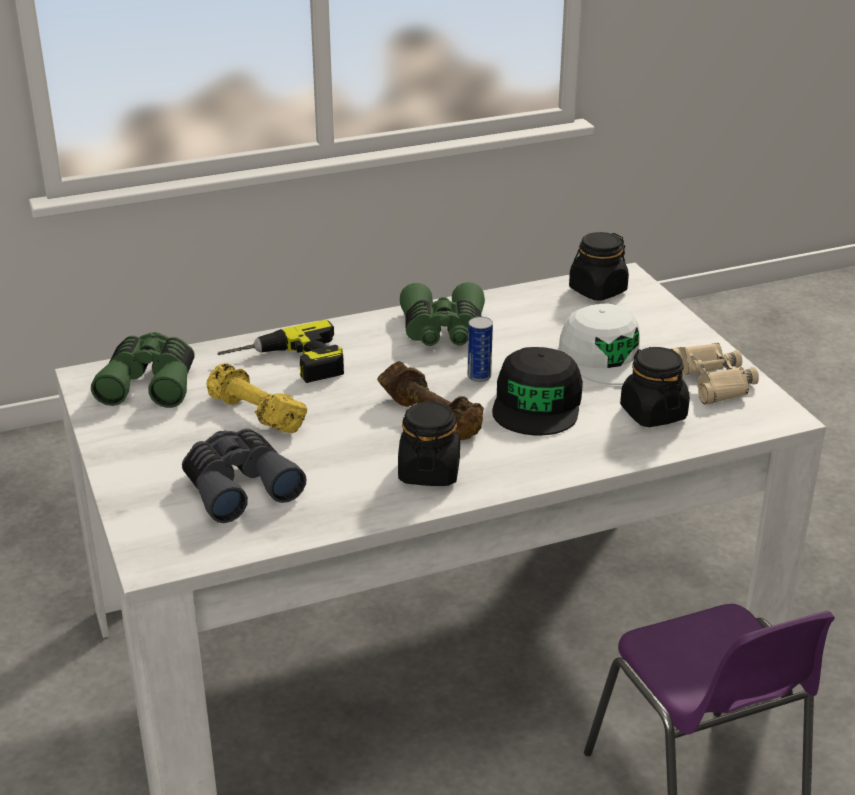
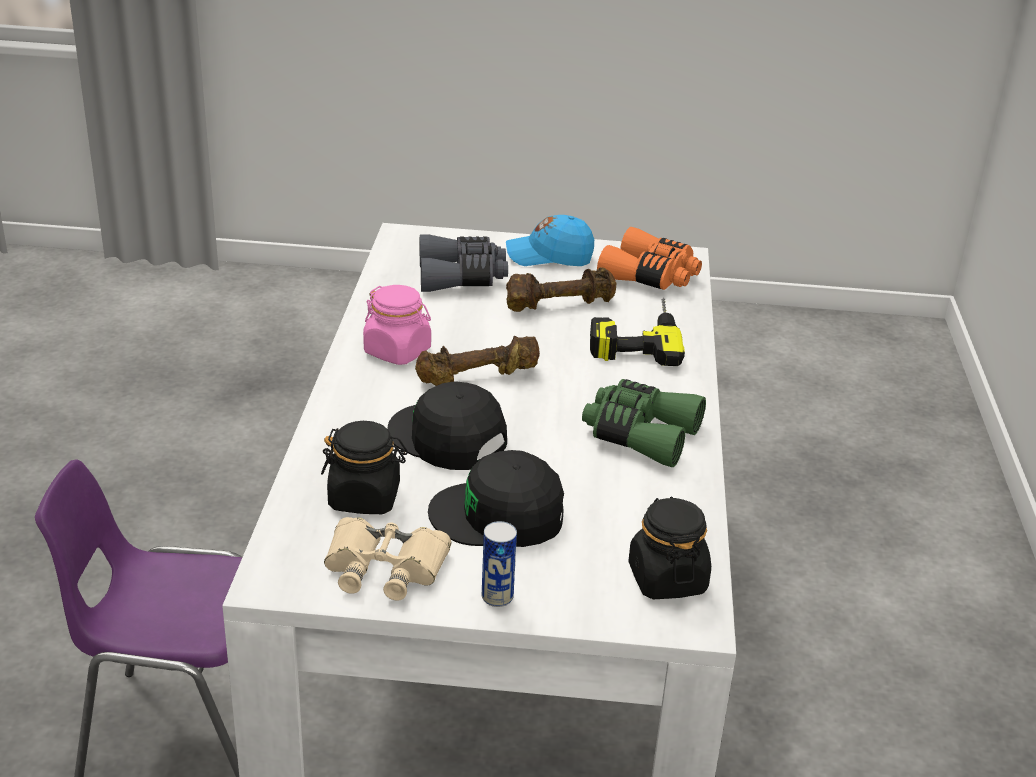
camera: 115 degrees right, 0 degrees up
green binoculars [91,332,195,408] -> orange binoculars [597,227,702,290]
yellow dumbbell [206,363,307,433] -> brown dumbbell [506,267,617,312]
black jar [398,402,460,486] -> pink jar [363,285,431,365]
can [468,317,493,382] -> can moved to [482,521,517,607]
white cap [558,303,642,385] -> black cap [428,450,564,547]
none -> blue cap [506,215,594,266]

